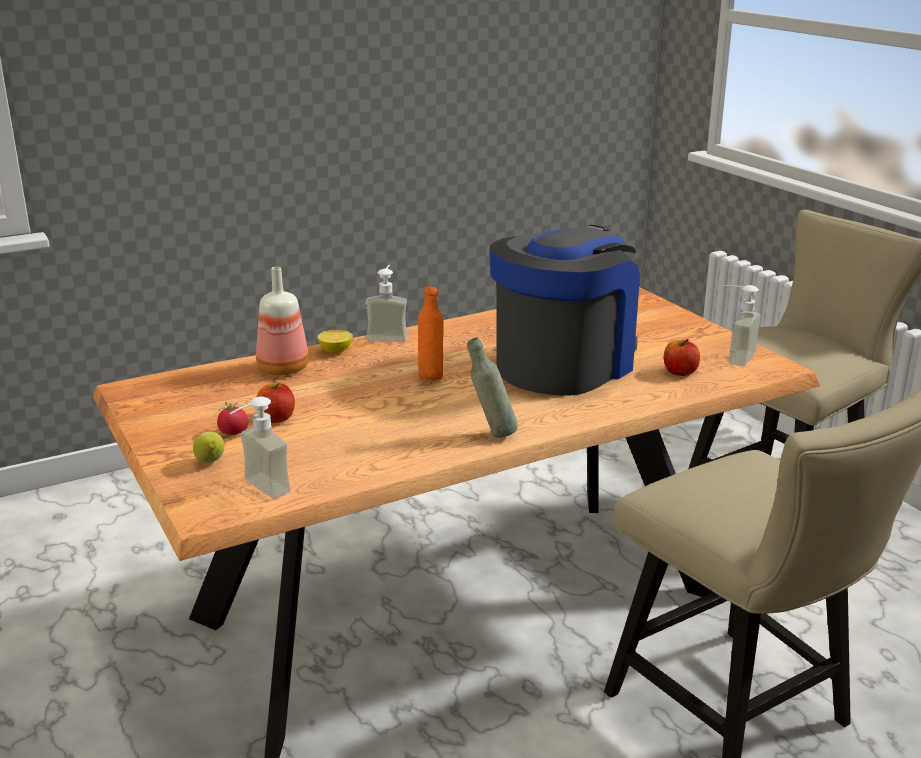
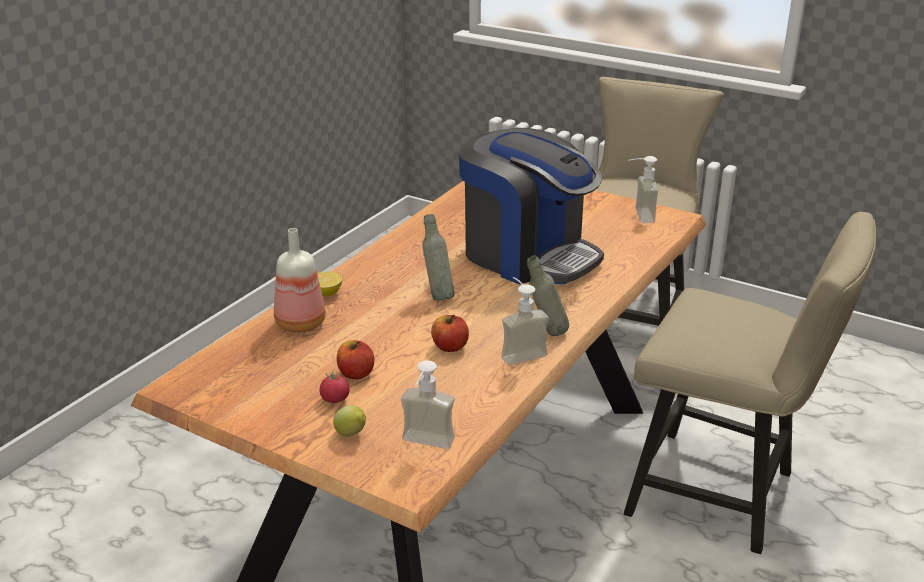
camera: 30 degrees left, 5 degrees up
soap dispenser [365,265,408,342] -> soap dispenser moved to [501,277,549,365]
orange bottle [418,286,444,380] -> grey bottle [422,214,454,301]
coffee machine [490,225,640,396] -> coffee machine turned 120 degrees clockwise [459,128,604,284]
apple [664,339,700,376] -> apple moved to [431,315,469,352]

